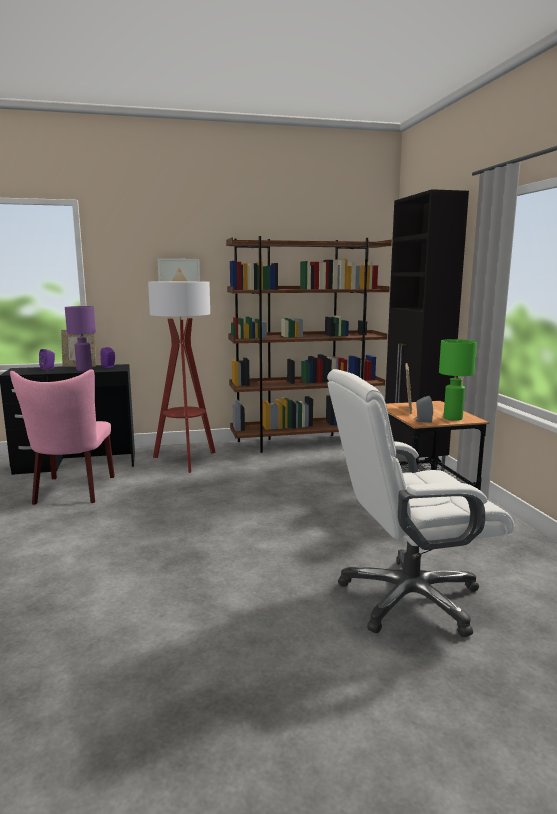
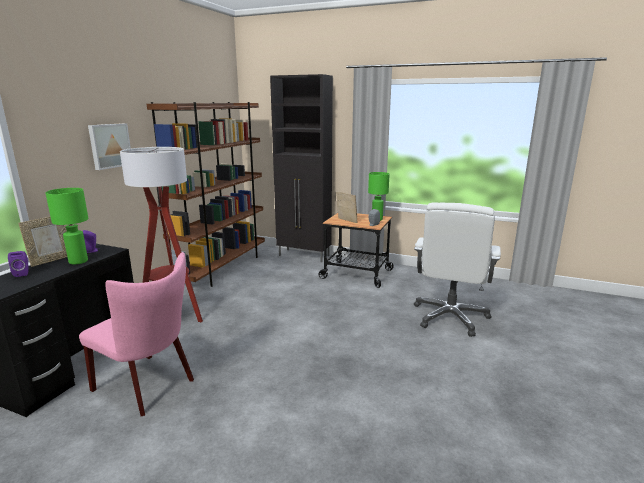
camera: 55 degrees left, 5 degrees up
purple table lamp [65,306,96,371] -> green table lamp [45,188,89,265]

